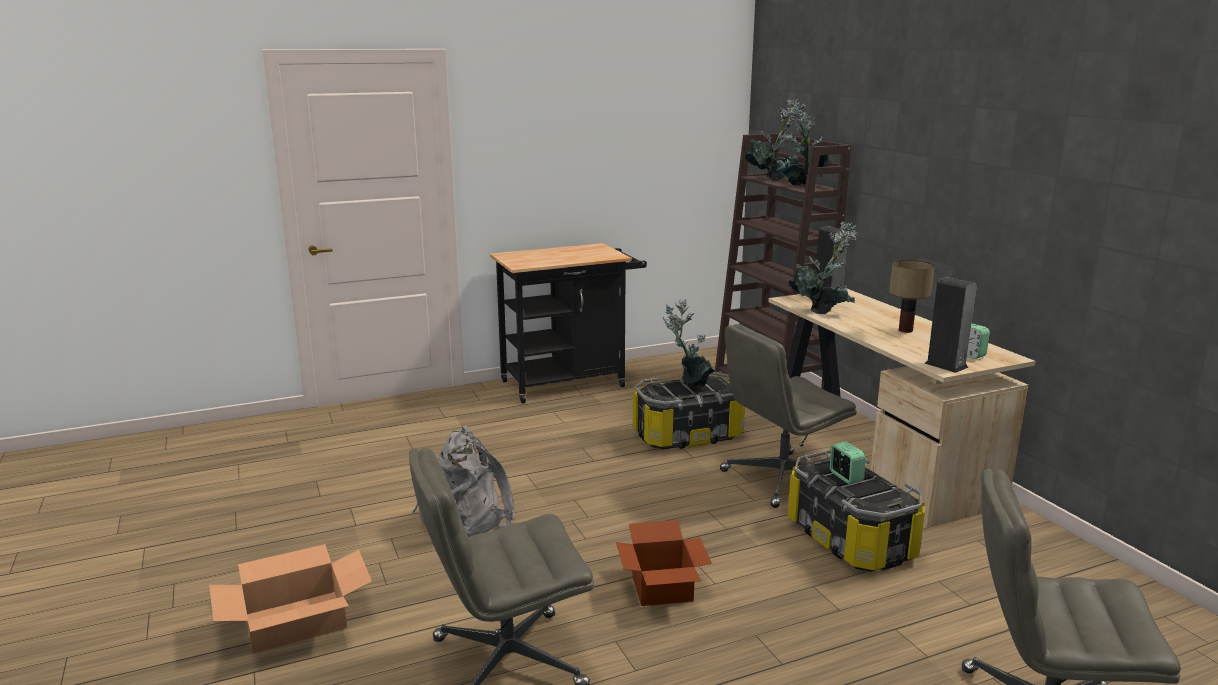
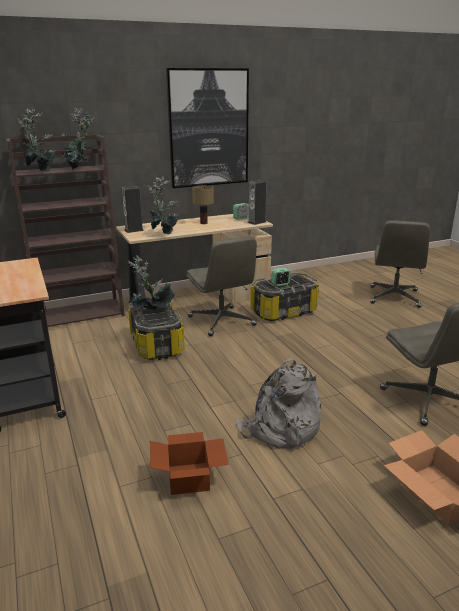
camera: 90 degrees left, 5 degrees up
cardboard box [616,520,712,606] -> cardboard box moved to [150,432,229,495]
none -> picture [166,68,249,188]

